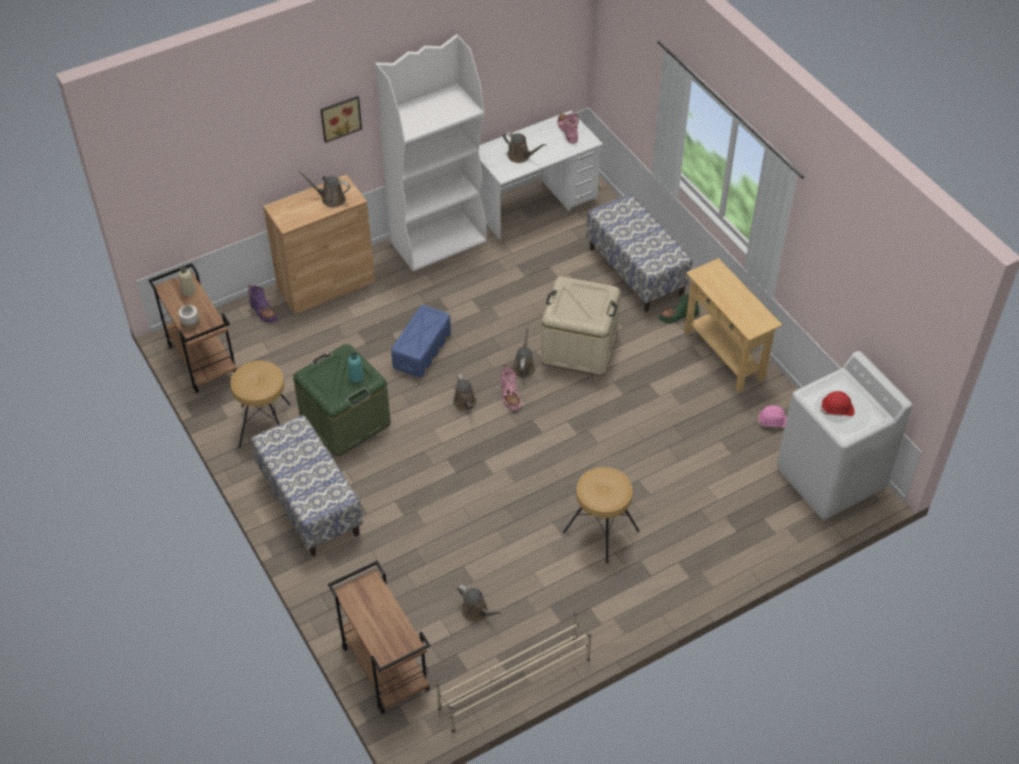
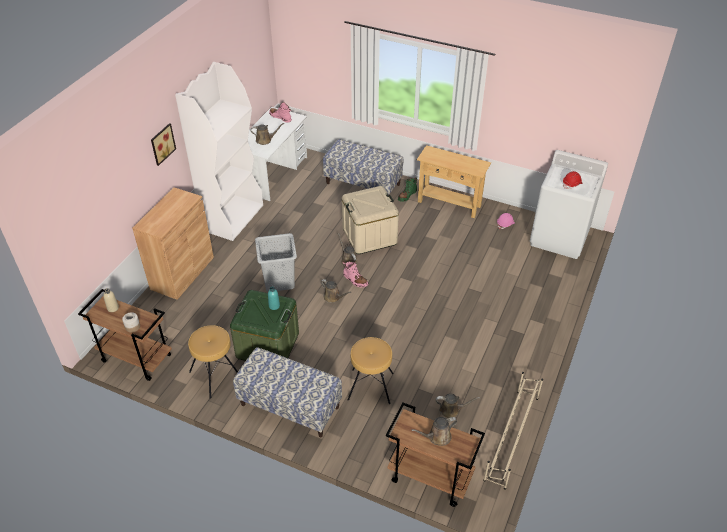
camera: 35 degrees left, 5 degrees down
purple boot [247,284,278,323] -> none
brown watering can [298,171,350,207] -> brown watering can moved to [411,417,457,446]
blue storage box [391,305,451,378] -> grey laundry basket [255,233,297,291]
brown stool [563,467,640,564] -> brown stool moved to [347,337,394,404]

